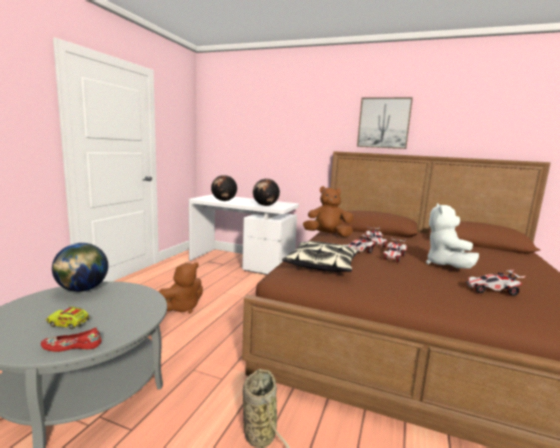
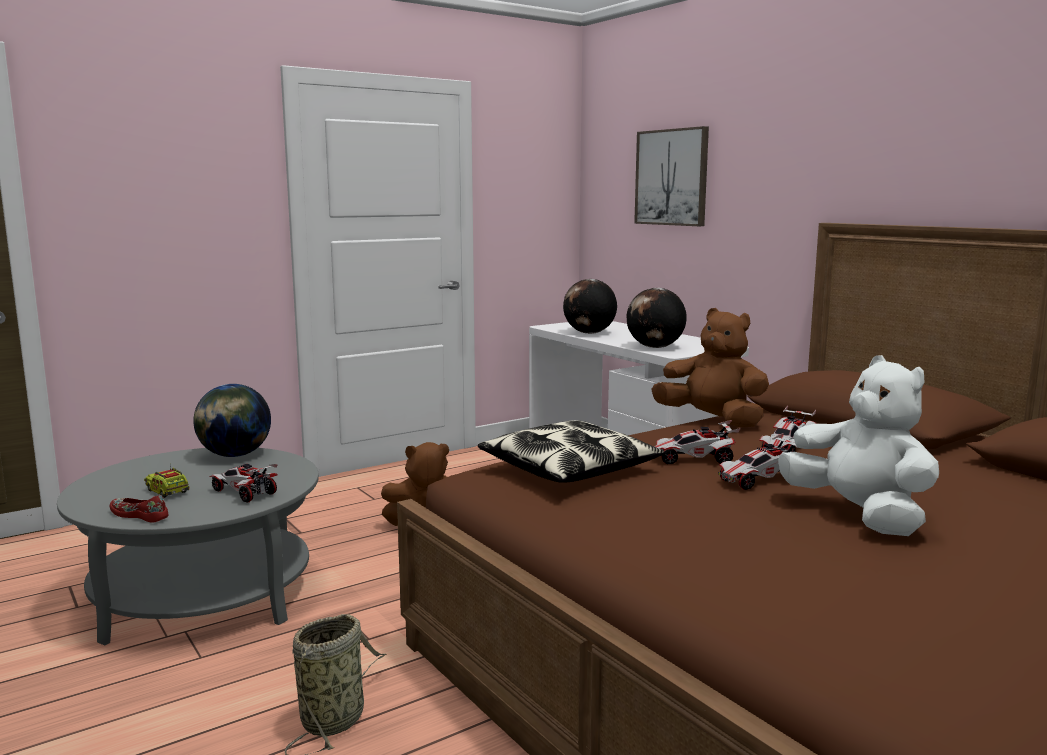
camera: 35 degrees right, 0 degrees up
picture [357,97,413,149] -> picture moved to [634,126,709,226]
white plush toy [426,203,479,269] -> white plush toy turned 105 degrees clockwise [778,355,939,536]
toy car [465,269,526,296] -> toy car moved to [210,464,278,503]

